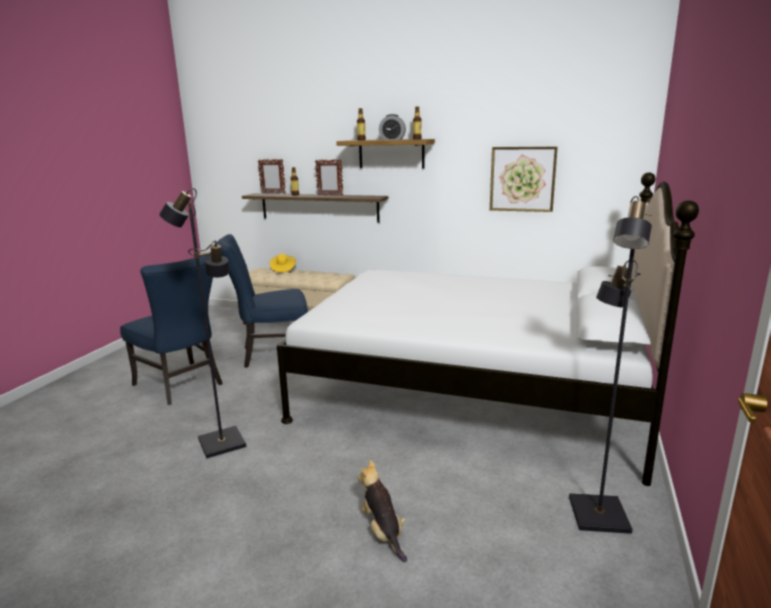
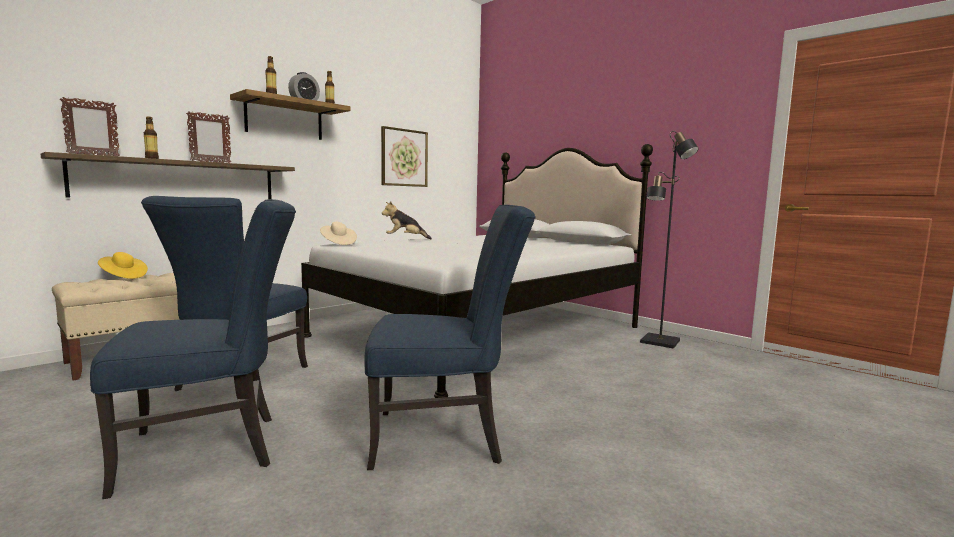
camera: 65 degrees left, 10 degrees down
black floor lamp [159,188,246,459] -> blue chair [365,205,536,470]
plush toy [358,460,407,563] -> plush toy moved to [382,201,432,239]
none -> beige hat [320,222,357,245]

